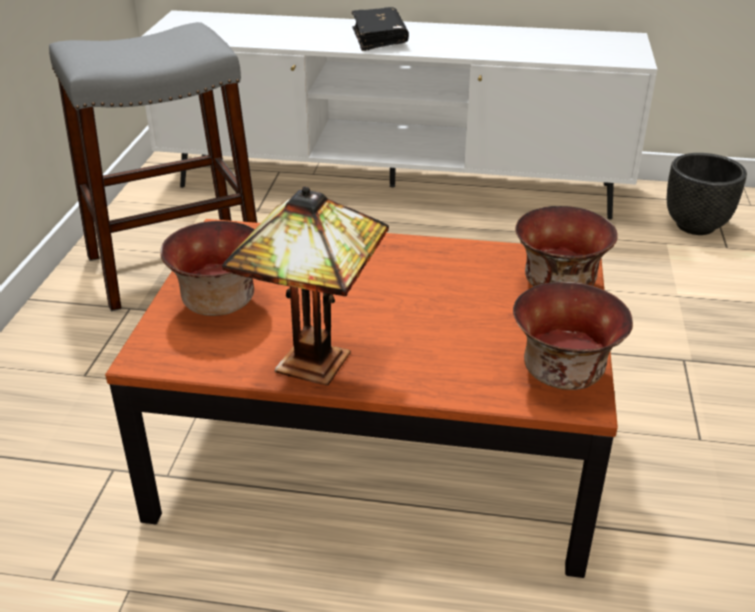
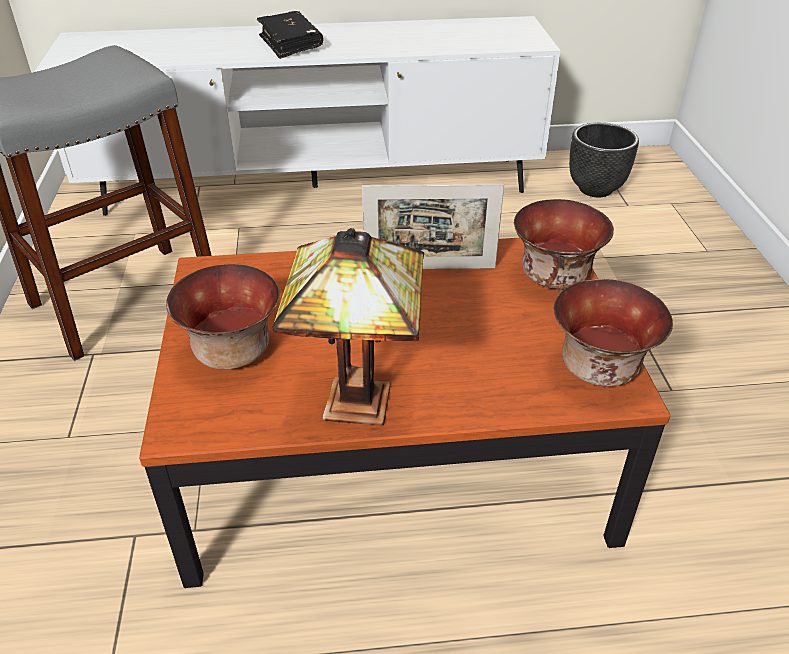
camera: 15 degrees left, 5 degrees up
none -> picture frame [362,184,504,269]

